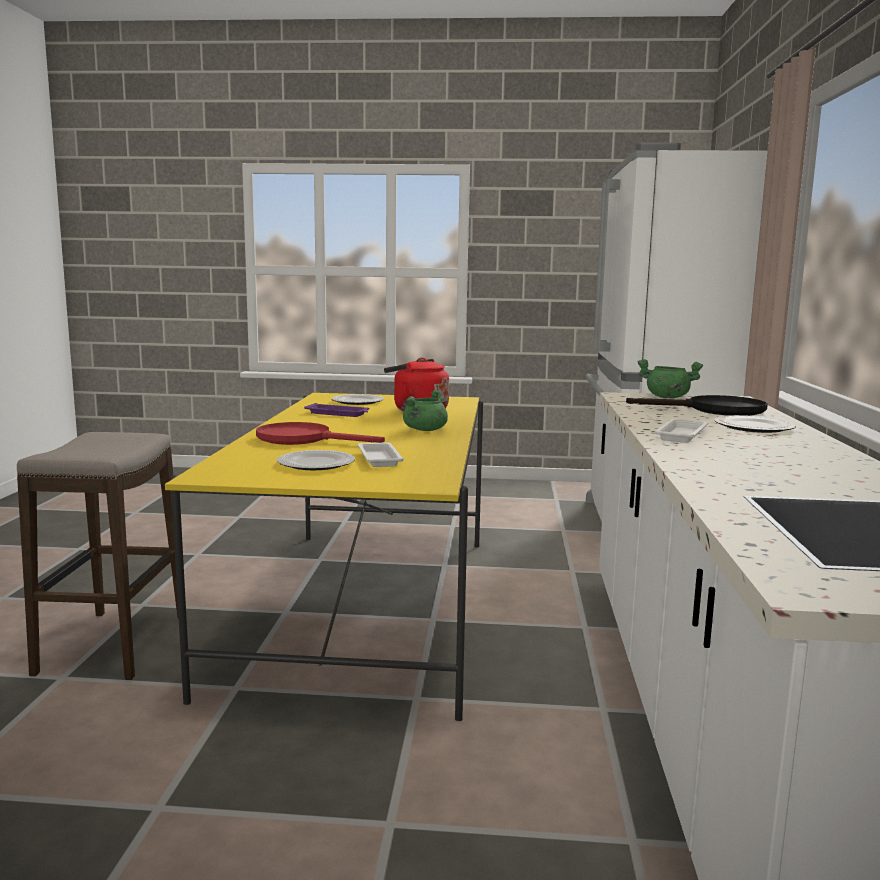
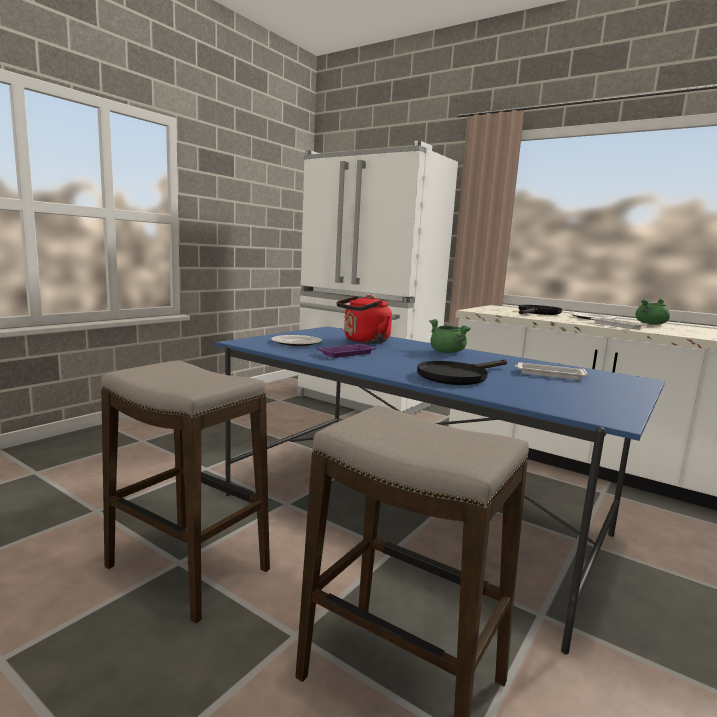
camera: 60 degrees left, 0 degrees up
yellow dining table [165,393,483,721] -> blue dining table [216,326,665,655]
red frying pan [256,422,385,445] -> black frying pan [417,360,507,385]
plate [277,450,355,470] -> none
green cooking pot [637,359,703,398] -> green cooking pot moved to [635,298,670,325]
none -> stool [101,361,270,623]

